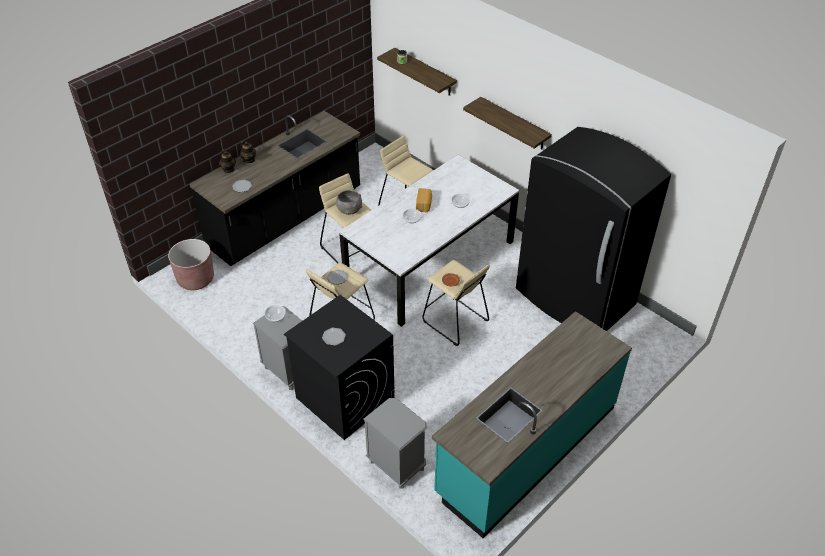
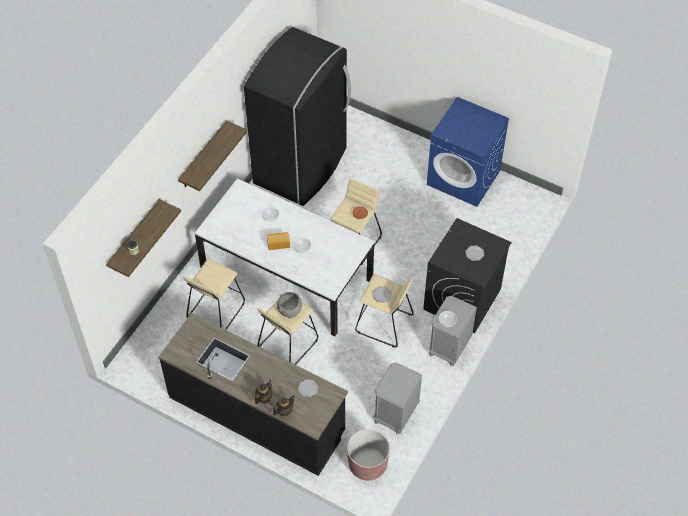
camera: 105 degrees left, 10 degrees up
grey nightstand [364,398,427,489] -> grey nightstand moved to [373,362,422,435]
turquoise counter [432,311,632,538] -> blue washing machine [427,97,509,207]

